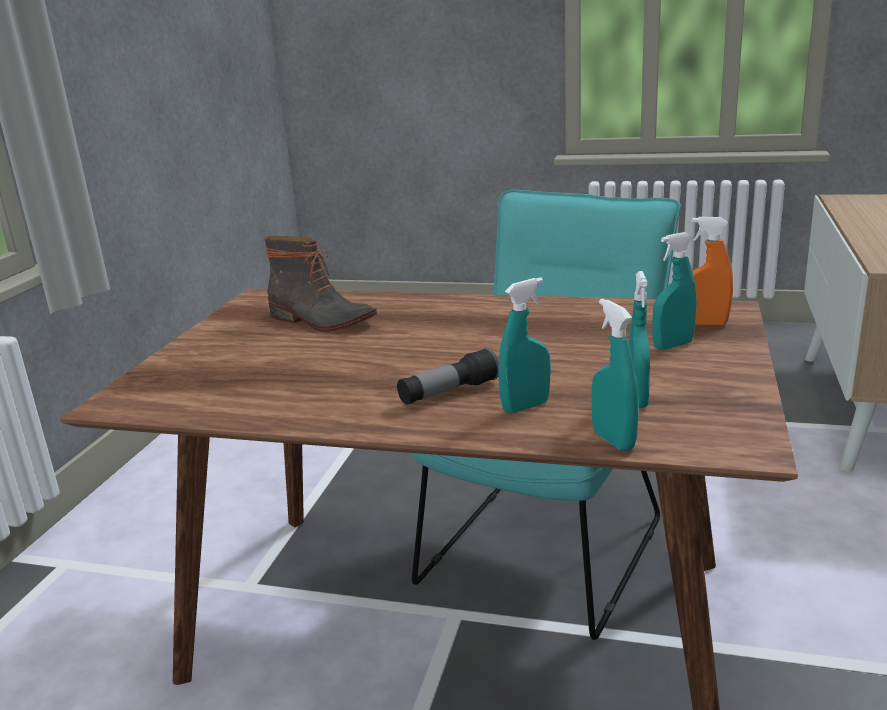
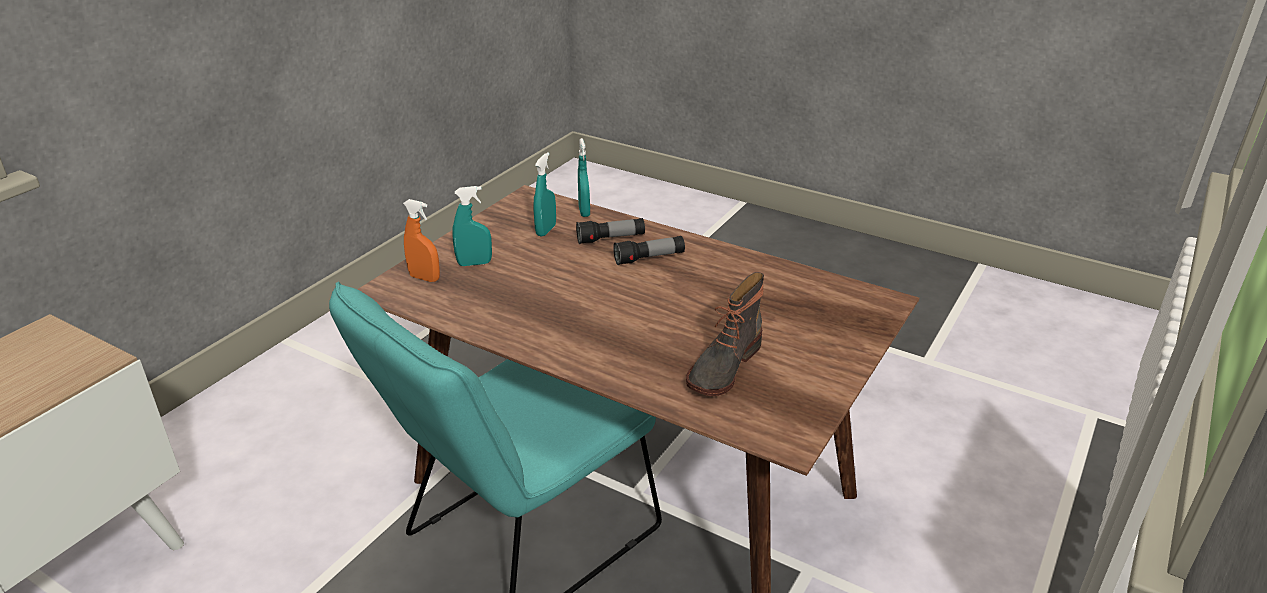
camera: 165 degrees left, 10 degrees up
boot [264,236,377,332] -> boot turned 105 degrees counterclockwise [686,272,764,396]
turquoise spray bottle [498,277,551,413] -> flashlight [576,218,645,244]

